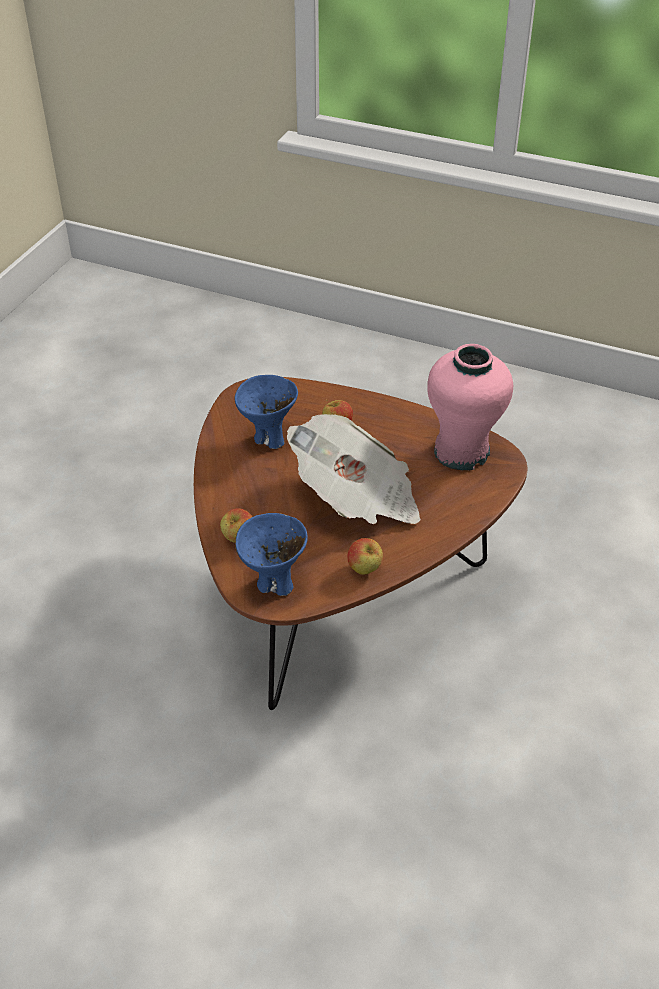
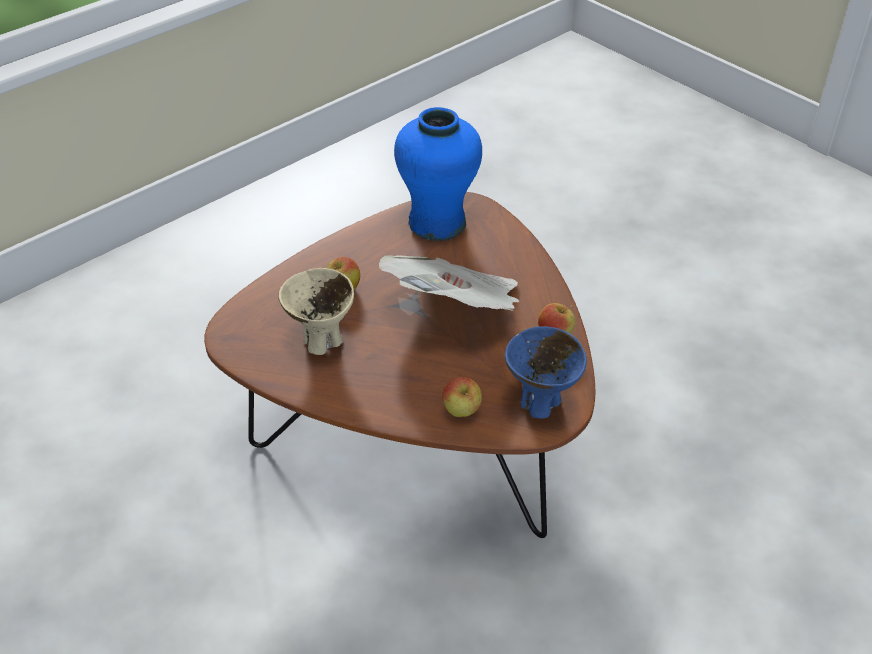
camera: 65 degrees left, 0 degrees up
blue bowl [234,375,298,449] -> beige bowl [278,268,354,355]
pink vase [427,344,513,470] -> blue vase [394,107,482,241]

